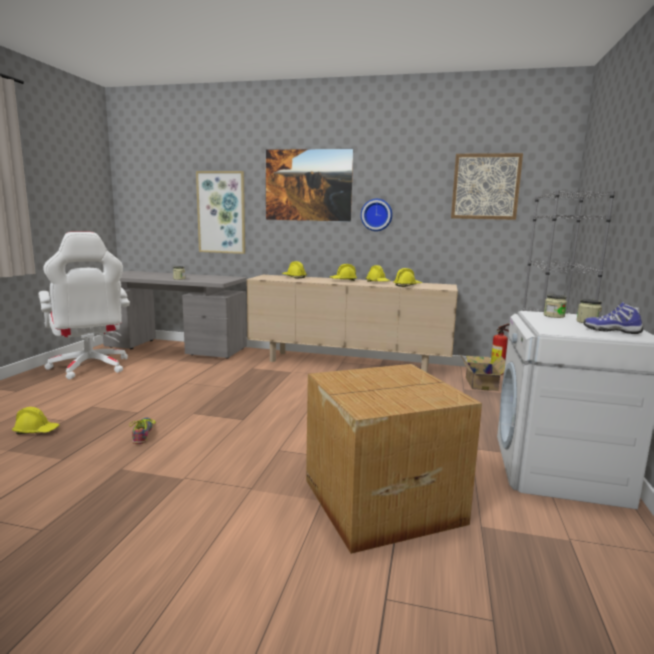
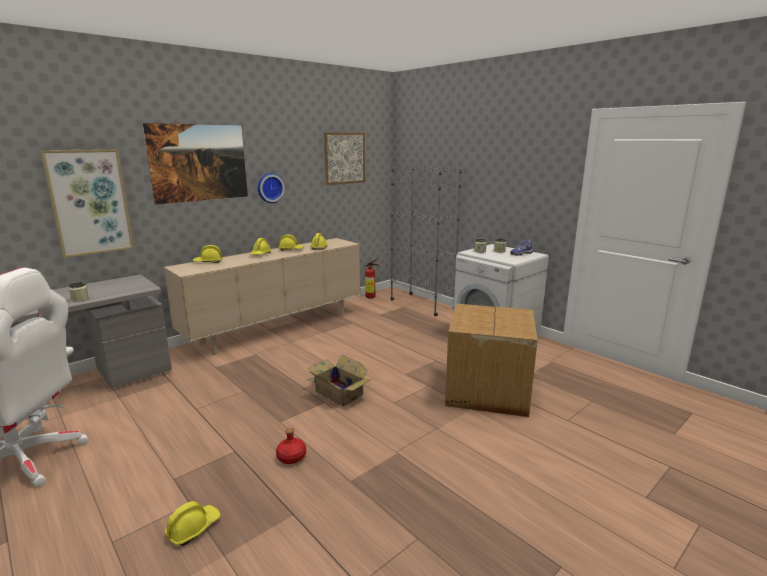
camera: 55 degrees left, 5 degrees up
shoe [129,418,156,444] -> red bottle [276,428,306,464]
cardboard box [460,355,505,391] -> cardboard box moved to [308,355,371,406]

